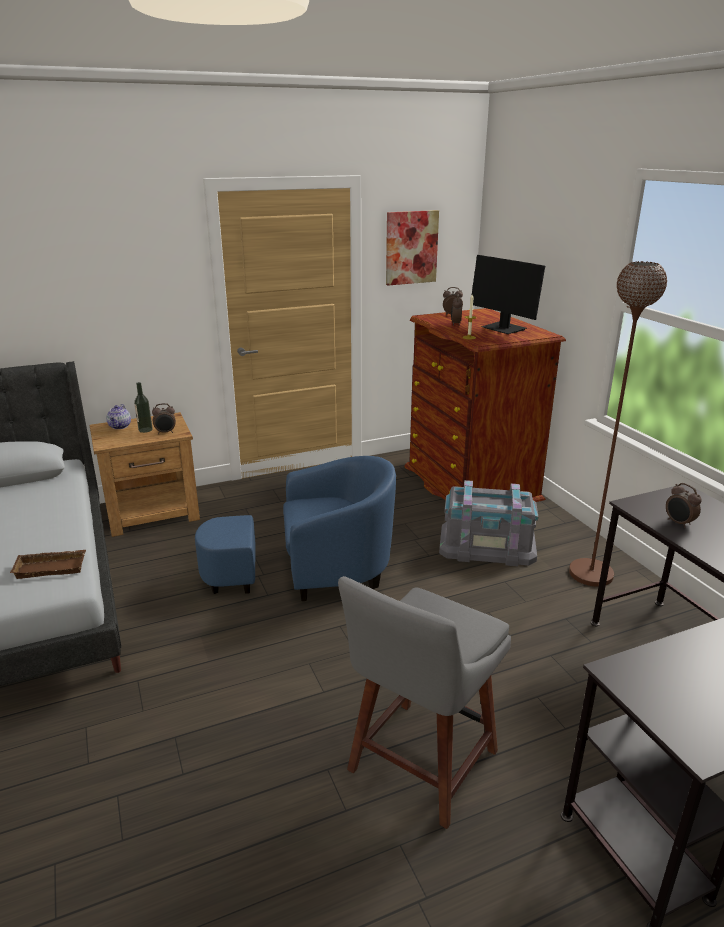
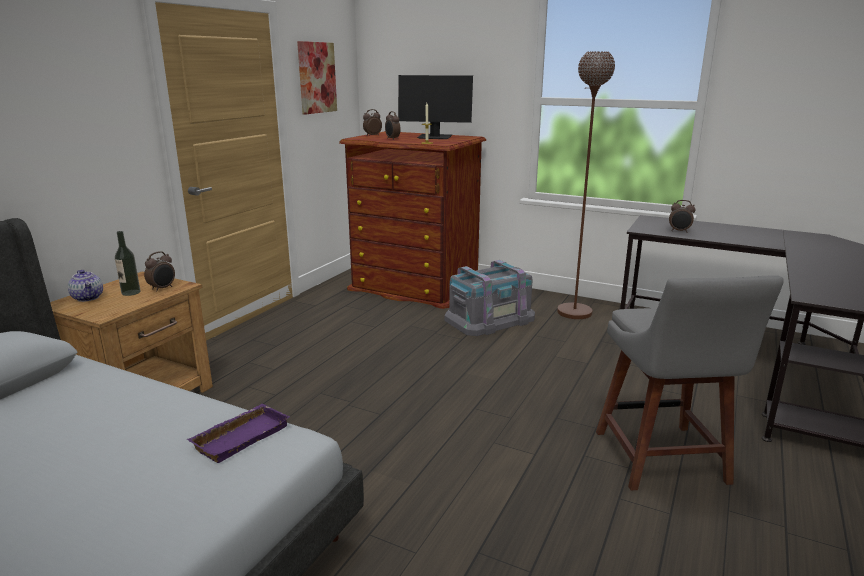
camera: 40 degrees left, 5 degrees down
brown tray [10,550,86,579] -> purple tray [187,404,290,463]
blue armchair [195,456,396,601] -> none

